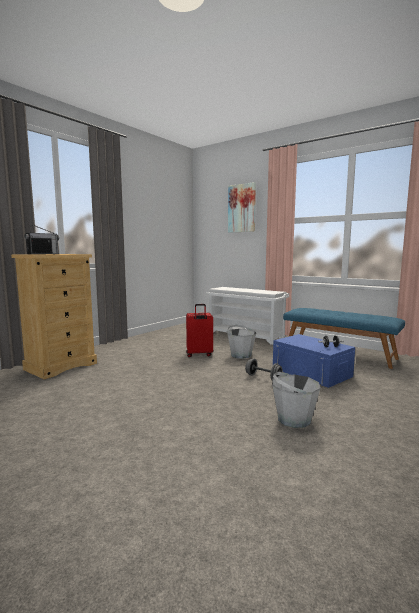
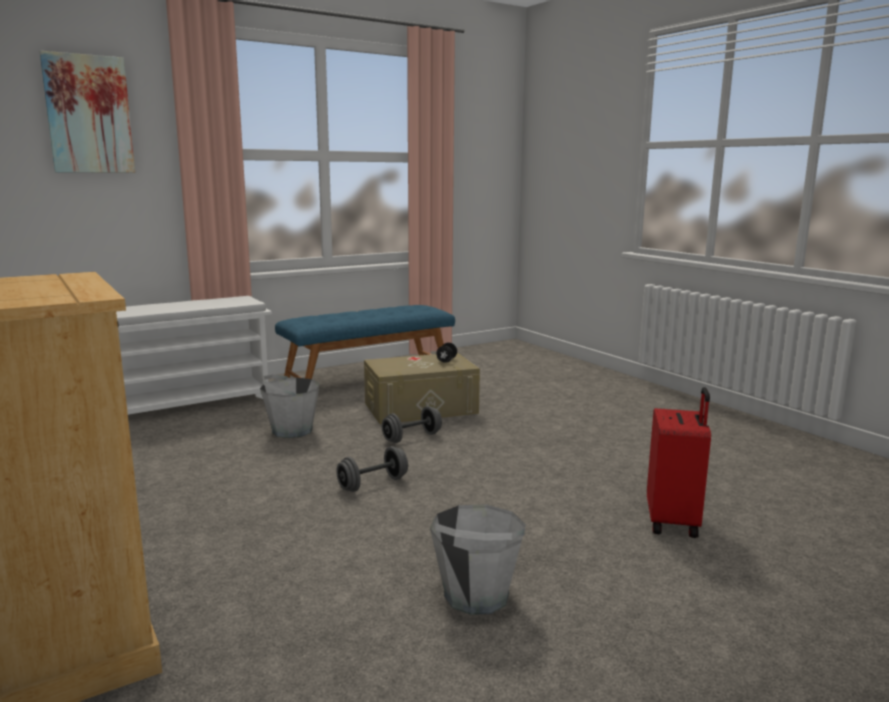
camera: 70 degrees left, 5 degrees up
radio [24,224,59,255] -> none
red suitcase [186,304,213,357] -> red suitcase moved to [647,387,711,538]
grey bucket [272,372,321,428] -> grey bucket moved to [430,504,526,615]
blue storage box [273,334,355,388] -> beige storage box [364,353,480,424]
none -> grey dumbbell [336,446,408,492]

